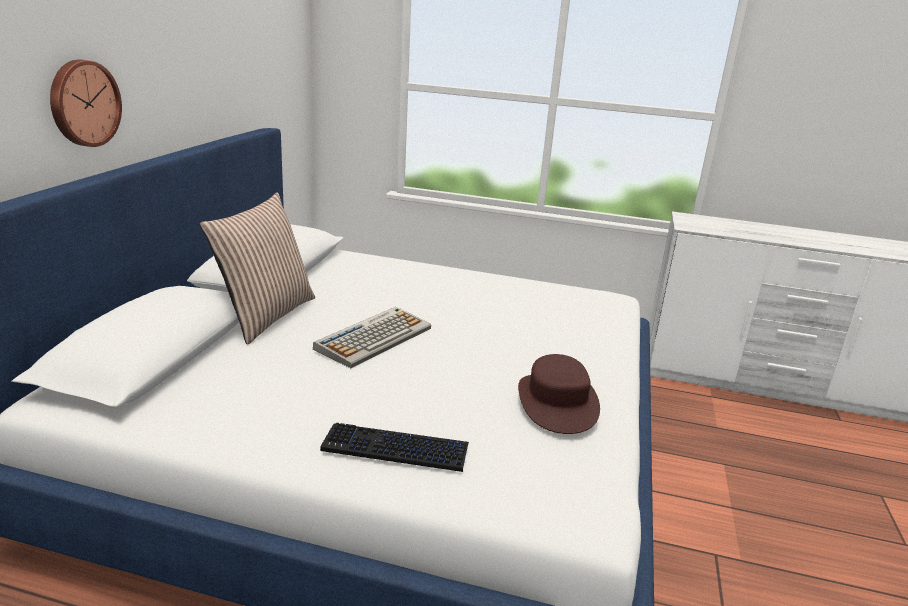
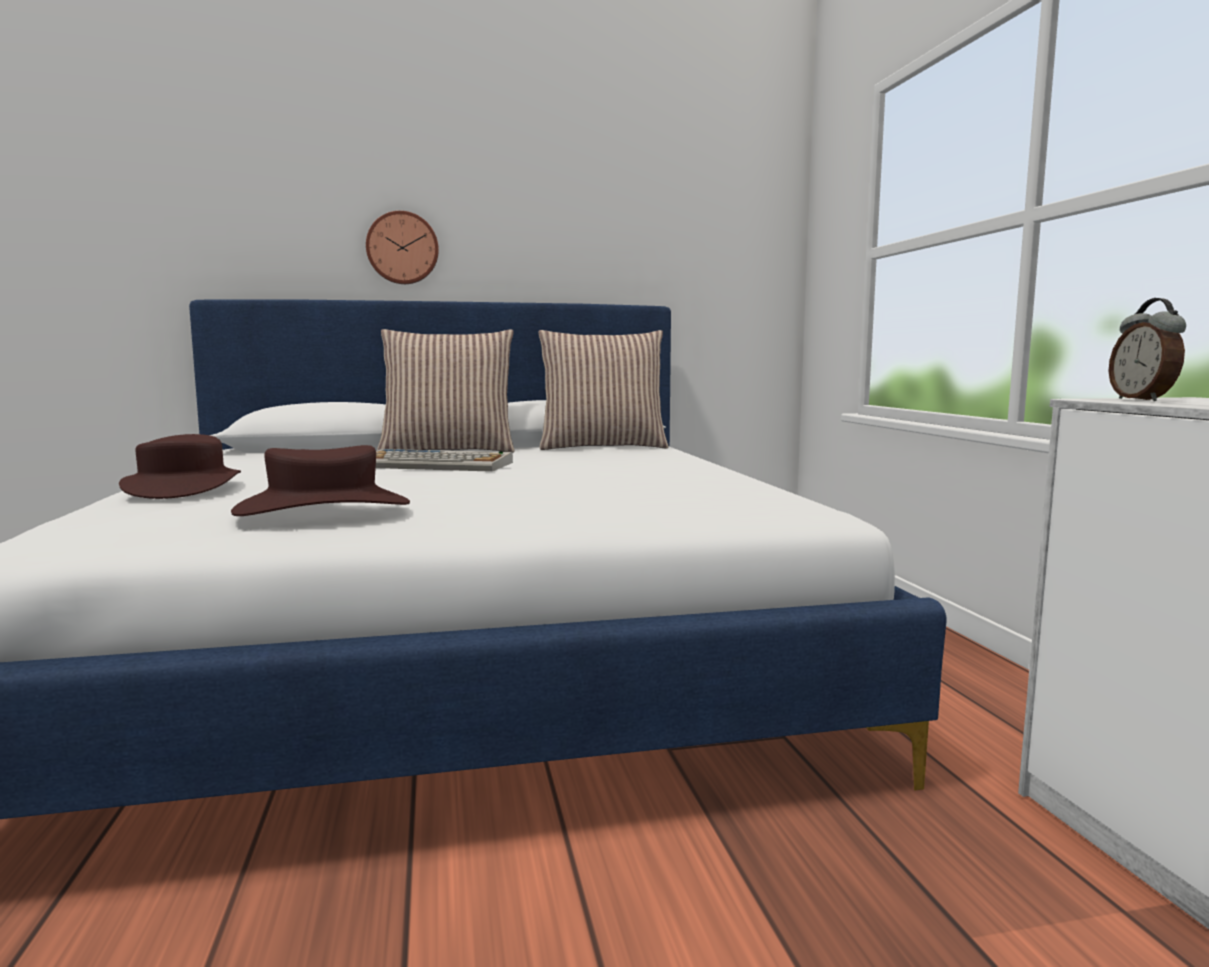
camera: 65 degrees right, 15 degrees down
keyboard [320,423,469,472] -> brown hat [119,434,241,499]
none -> pillow [538,330,669,450]
none -> alarm clock [1108,298,1186,401]

